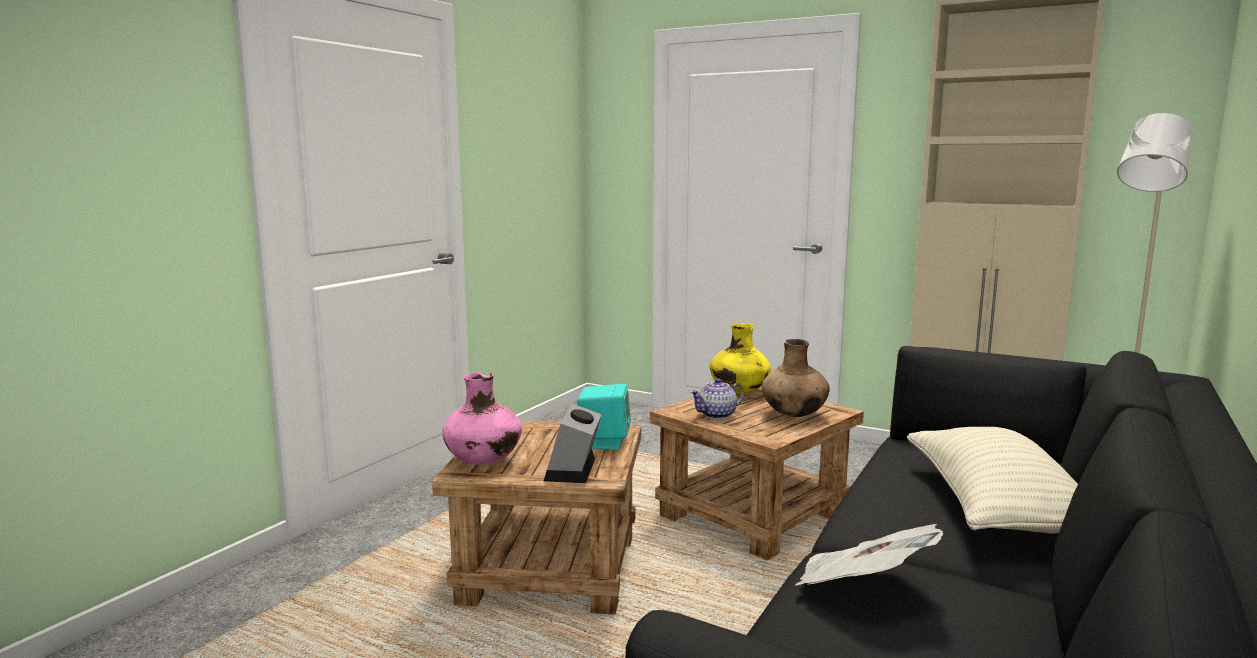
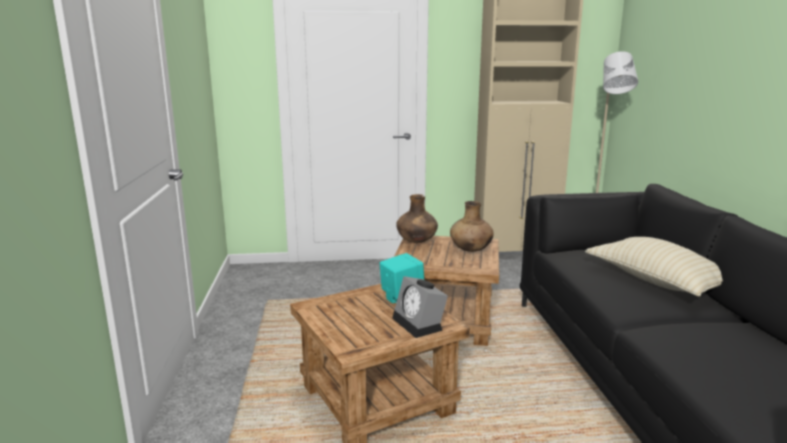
camera: 35 degrees left, 5 degrees up
pink vase [442,372,522,465] -> none
teapot [690,378,744,419] -> none
yellow vase [710,323,771,394] -> brown vase [396,194,438,243]
newspaper [795,524,943,586] -> none

